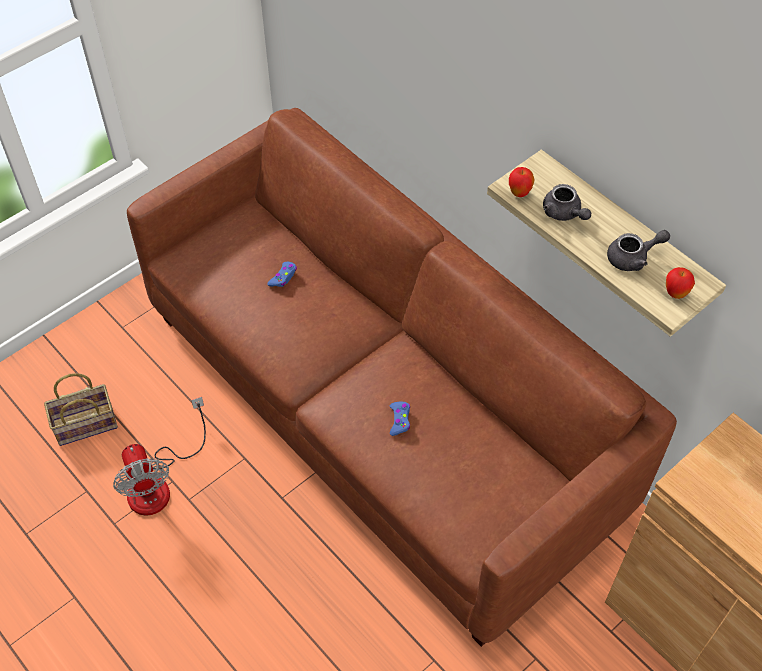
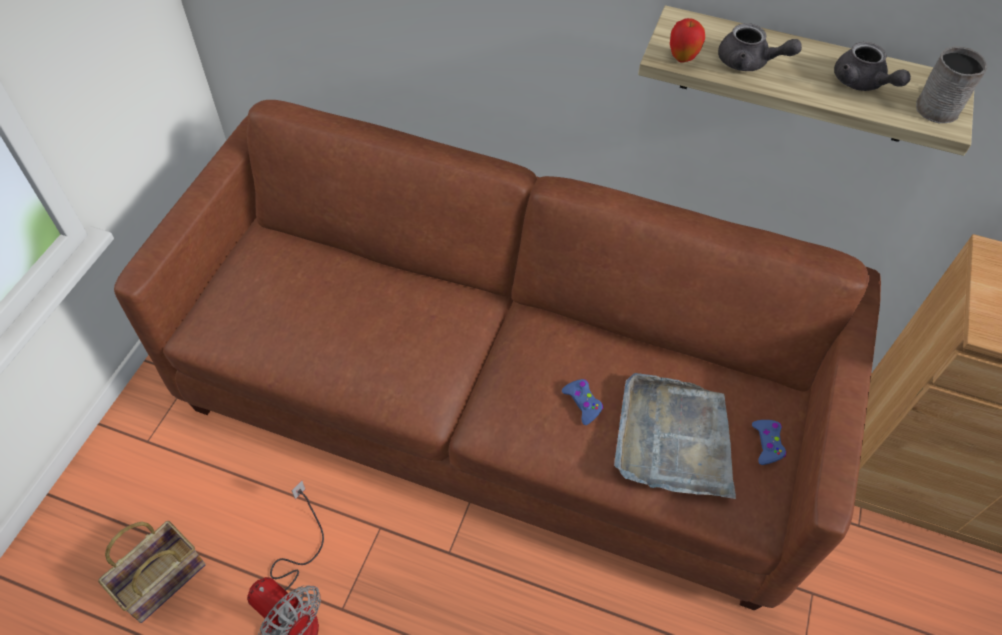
camera: 30 degrees left, 0 degrees up
blue game controller [267,262,297,287] -> blue game controller moved to [752,420,786,465]
grey teapot [607,230,670,271] -> grey teapot turned 105 degrees clockwise [834,42,911,91]
apple [666,267,695,299] -> grey mug [916,46,988,123]
none -> grey tray [614,373,736,499]

